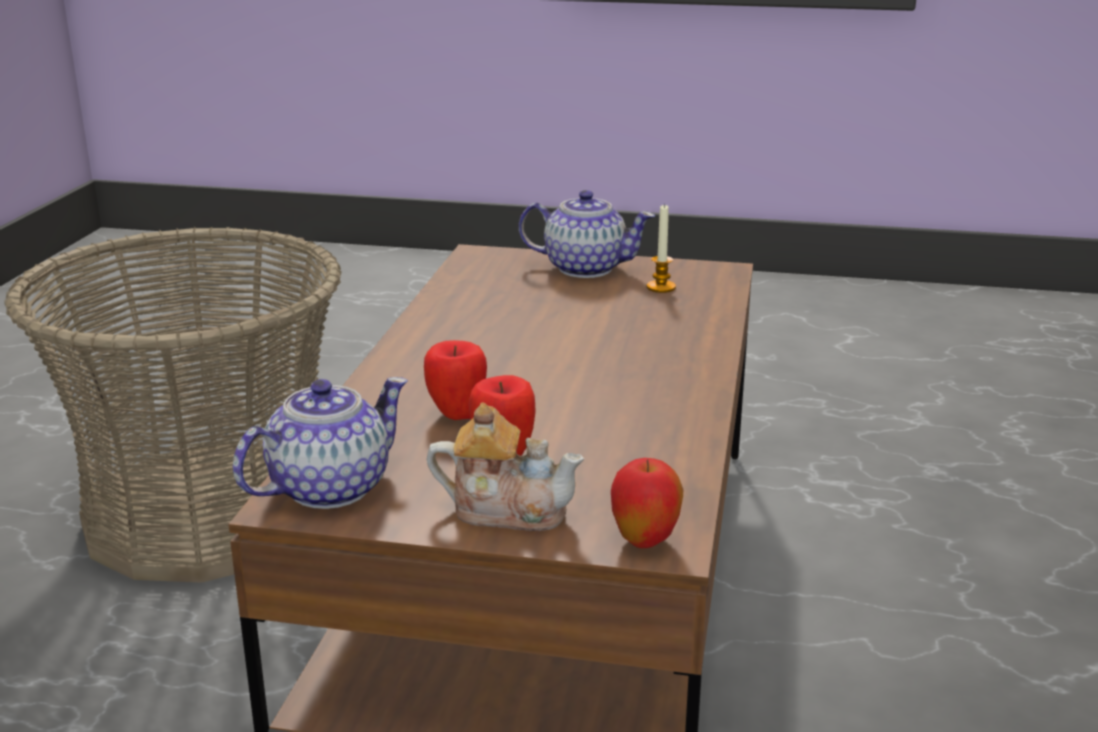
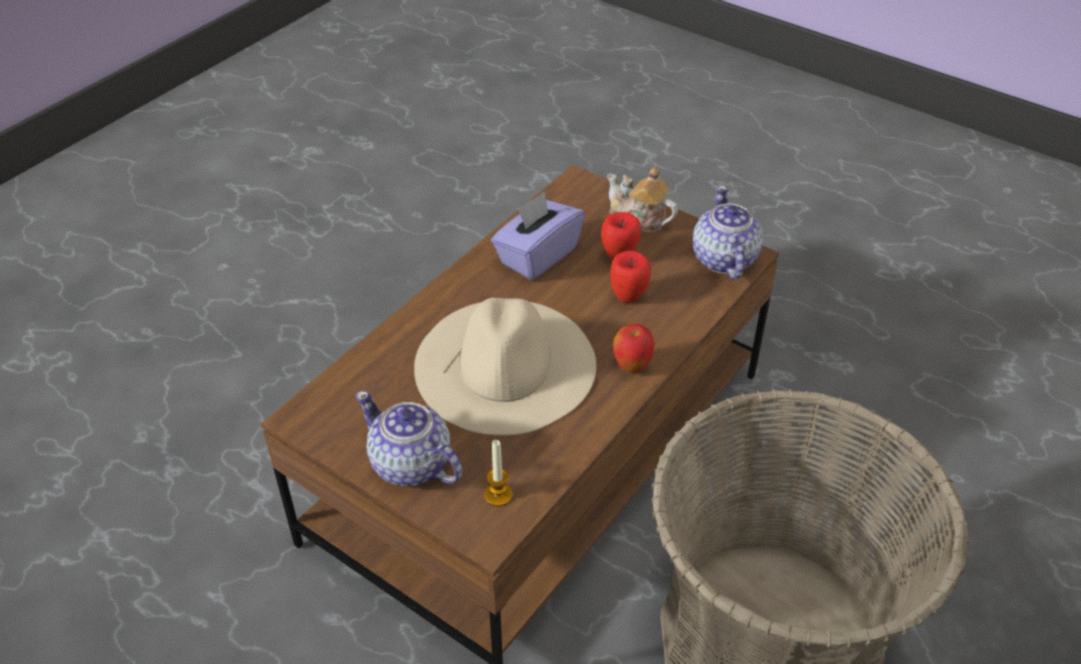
camera: 155 degrees left, 20 degrees up
teapot [233,377,408,509] -> teapot turned 105 degrees clockwise [693,186,763,280]
apple [611,458,683,548] -> apple moved to [613,324,655,373]
candle [647,204,676,293] -> candle moved to [484,440,513,506]
none -> beige hat [414,298,596,436]
none -> purple tissue box [491,192,585,280]

